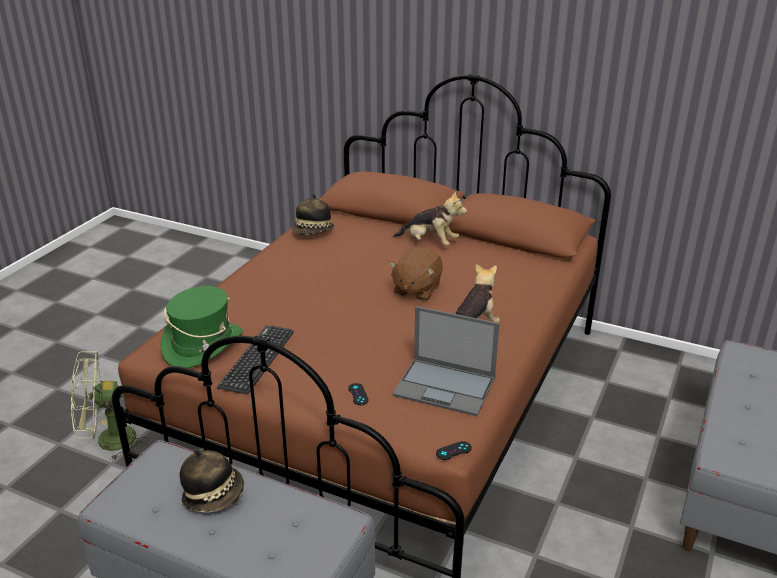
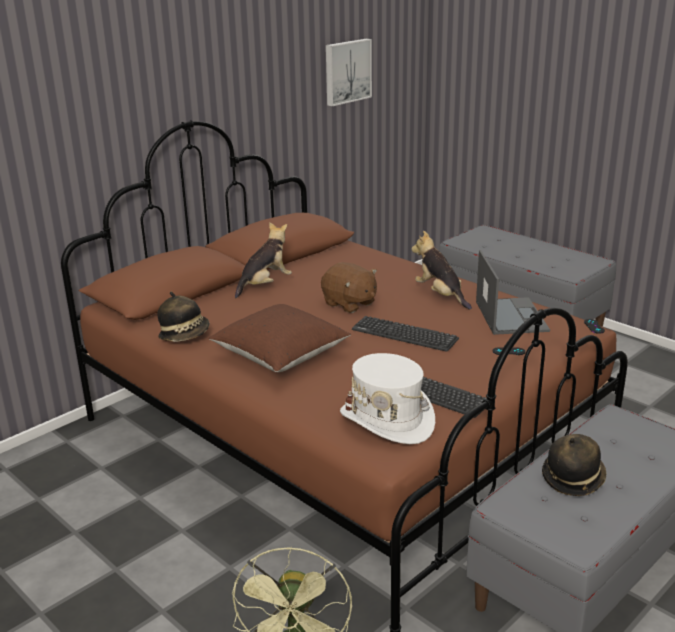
camera: 70 degrees left, 5 degrees down
green hat [161,286,243,368] -> white hat [340,353,435,444]
laptop [393,306,499,416] -> laptop turned 45 degrees counterclockwise [476,250,550,335]
none -> brown pillow [209,304,351,372]
none -> picture [326,38,372,106]
none -> keyboard [352,316,459,352]

